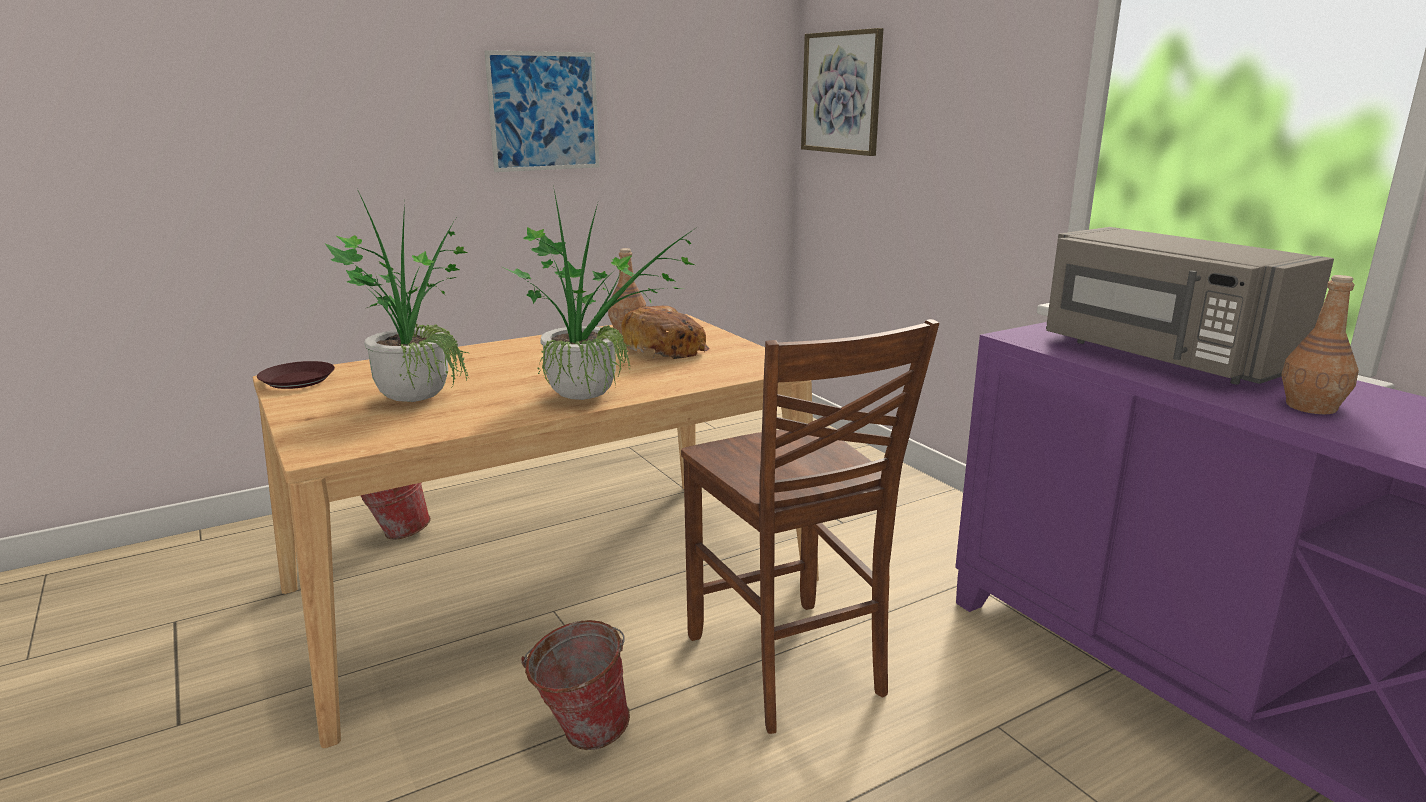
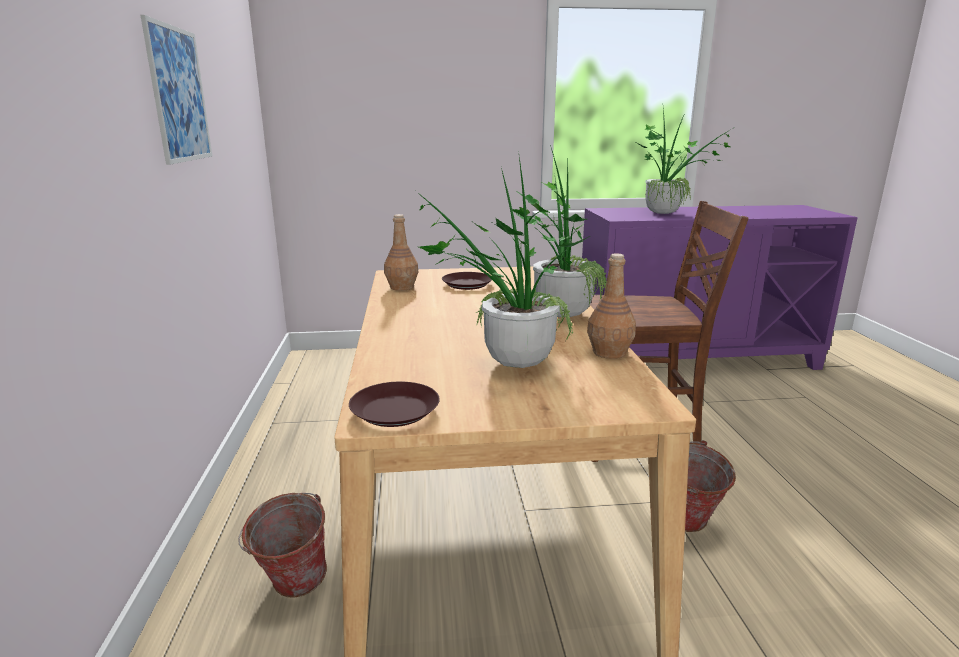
camera: 65 degrees left, 0 degrees up
bread [622,306,709,359] -> brown plate [442,272,492,290]
picture [801,28,883,156] -> none
grey microwave [1046,227,1334,384] -> potted plant [634,109,730,214]
brown bottle [1281,275,1359,414] -> brown bottle moved to [587,253,636,359]

